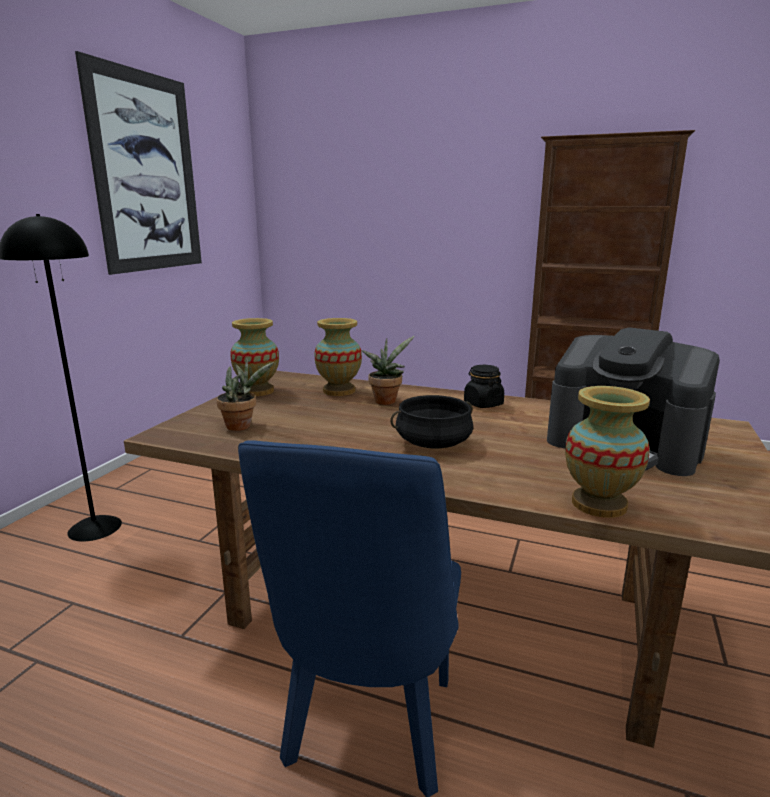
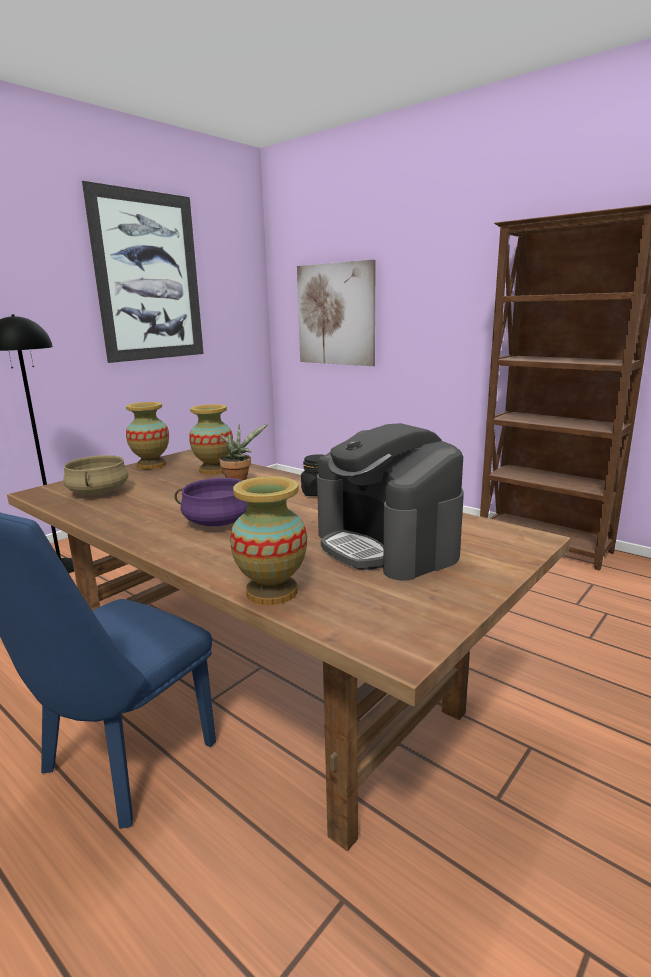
camera: 20 degrees right, 0 degrees up
potted plant [216,357,274,431] -> beige cooking pot [63,455,128,495]
black cooking pot [390,395,473,449] -> purple cooking pot [175,478,247,526]
none -> picture [297,260,376,366]

